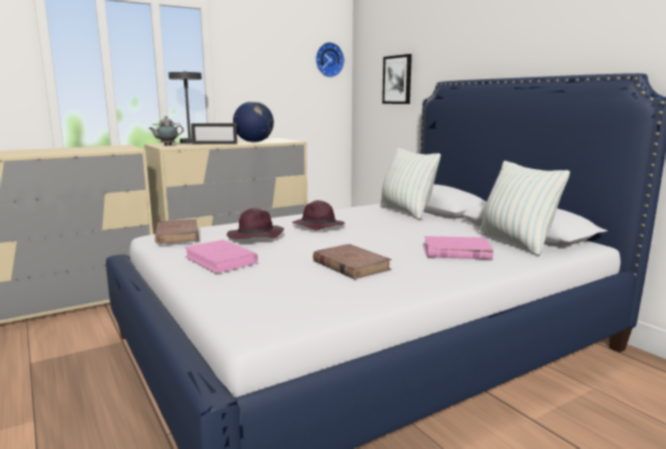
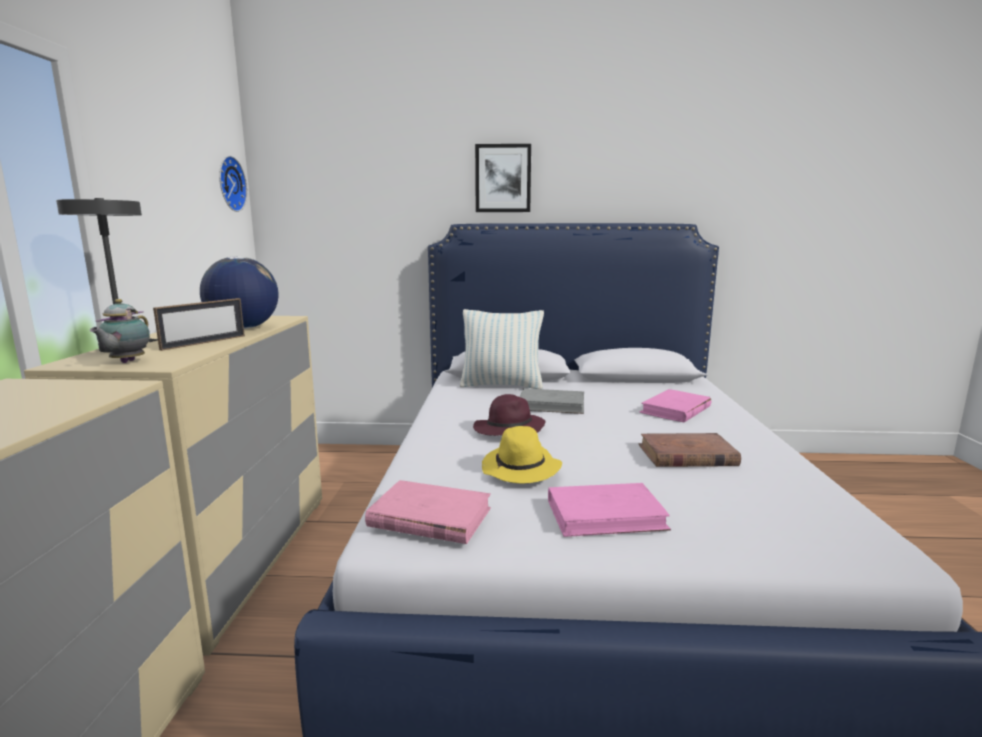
camera: 55 degrees left, 0 degrees up
brown book [155,219,199,244] -> pink book [365,480,491,544]
purple hat [227,208,284,239] -> yellow hat [482,426,562,484]
picture [382,54,412,104] -> picture moved to [475,144,531,212]
pillow [478,161,570,256] -> none
none -> grey book [520,388,584,414]

